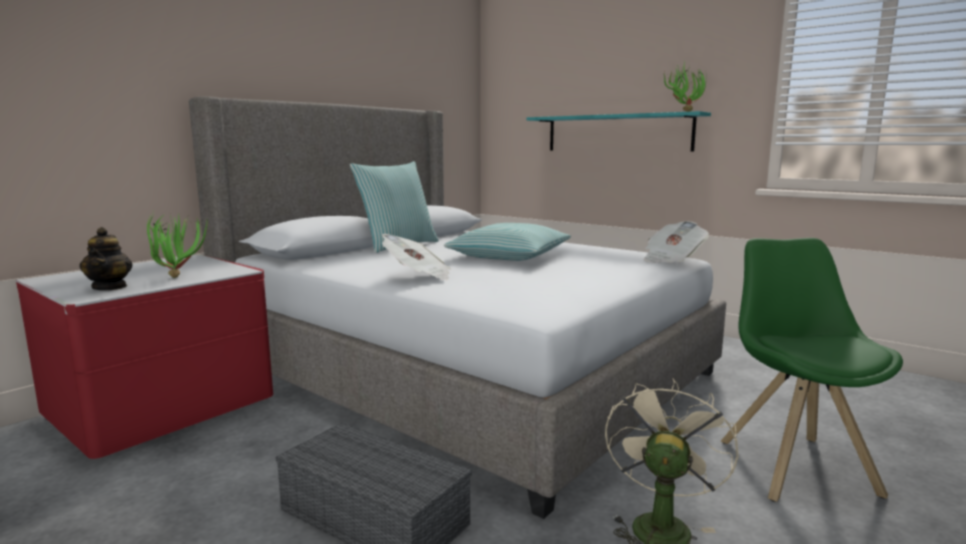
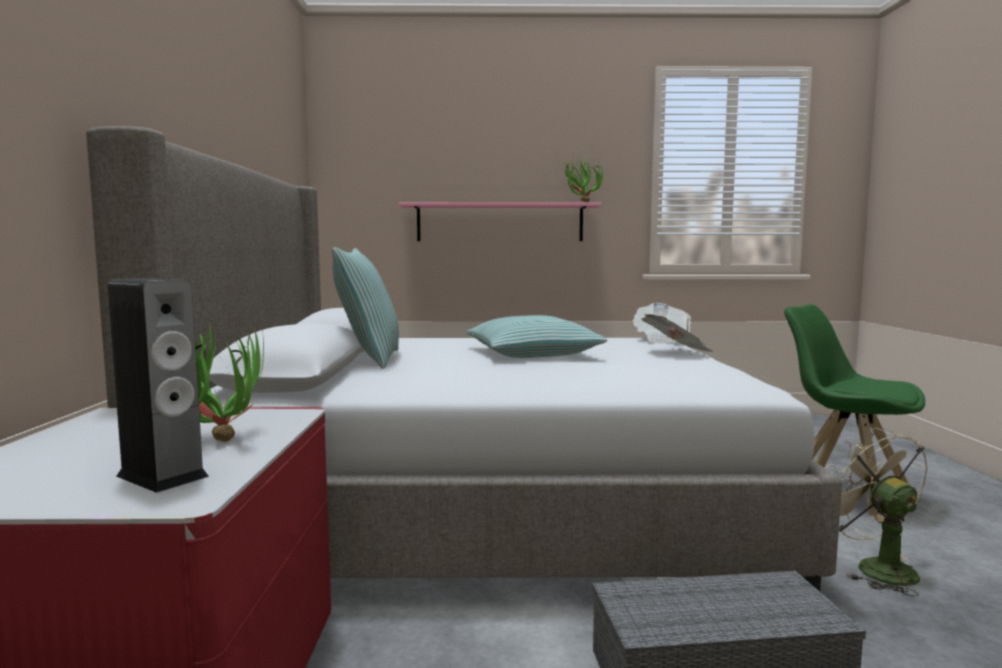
camera: 40 degrees left, 5 degrees down
teapot [80,227,133,290] -> speaker [108,278,209,493]
newspaper [382,234,451,281] -> newspaper moved to [641,314,713,352]
turquoise shelf [527,111,711,151] -> pink shelf [399,202,602,241]

